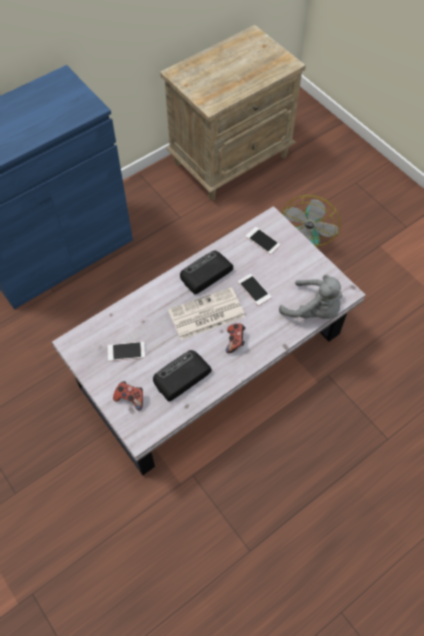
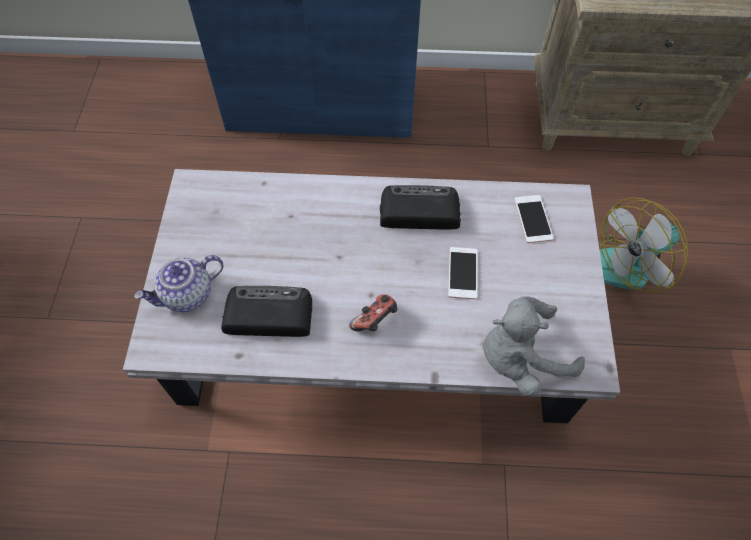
camera: 40 degrees right, 0 degrees up
phone [108,342,145,361] -> none
game controller [113,381,143,410] -> teapot [134,255,224,312]
newspaper [168,287,245,340] -> none
grey plush toy [279,275,343,319] -> grey plush toy turned 90 degrees clockwise [484,296,585,396]

